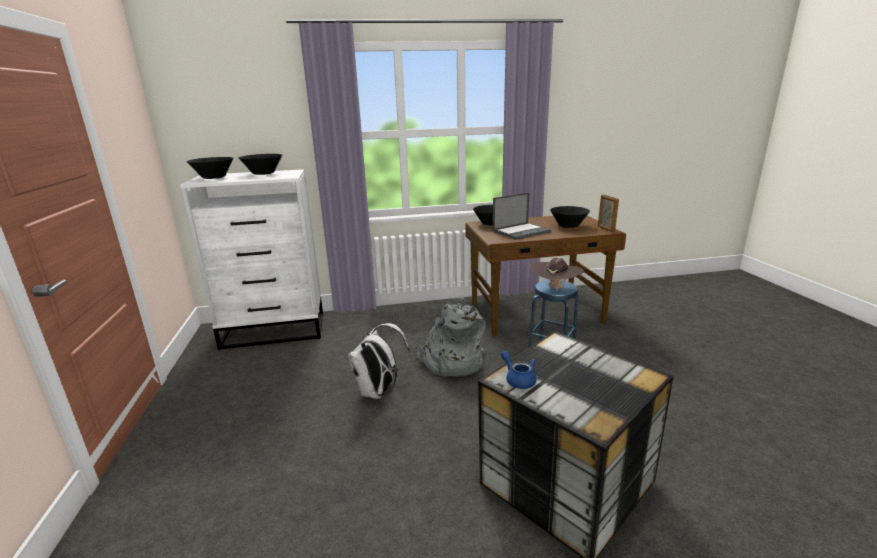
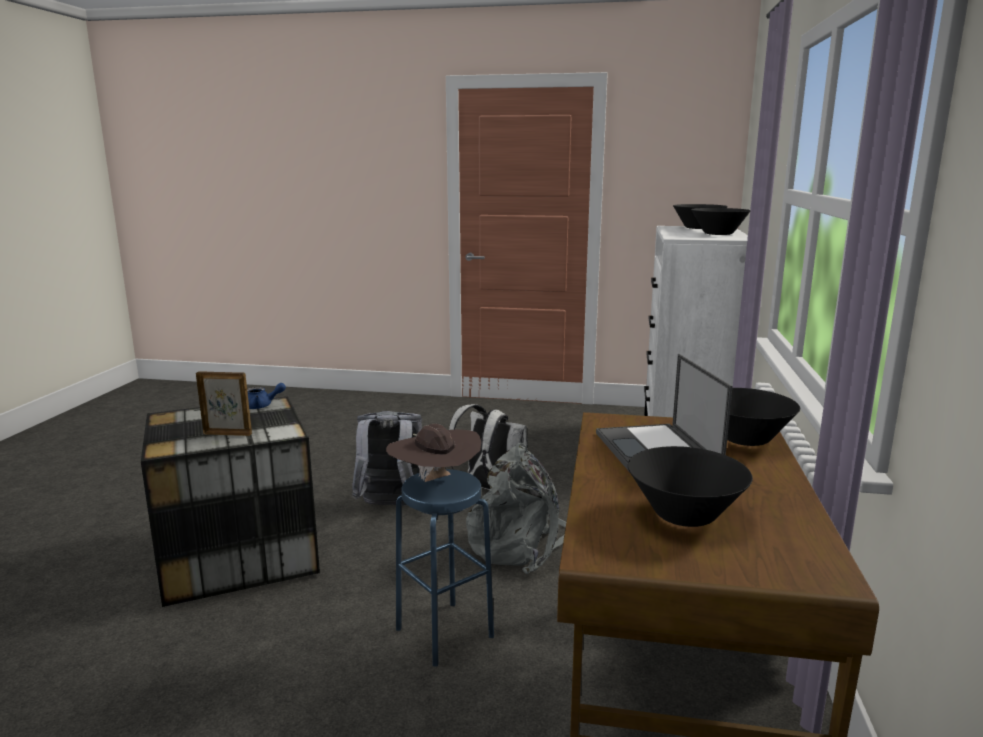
camera: 110 degrees right, 5 degrees down
picture frame [598,195,619,232] -> picture frame moved to [196,371,252,436]
none -> grey backpack [352,411,422,506]

